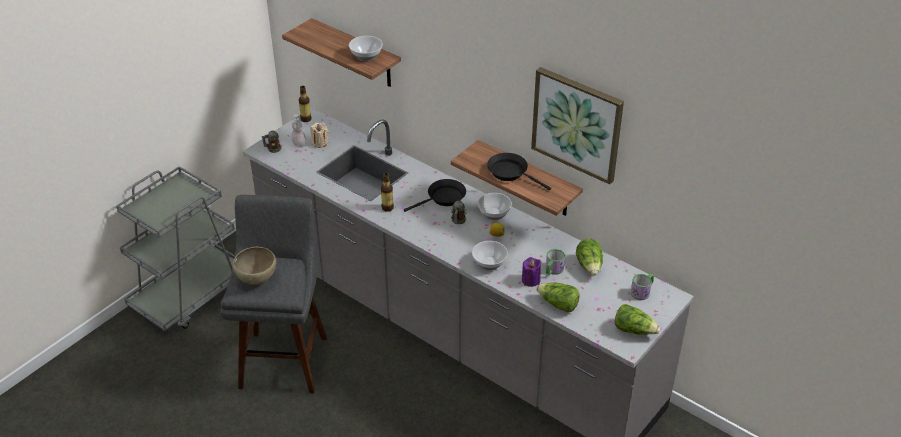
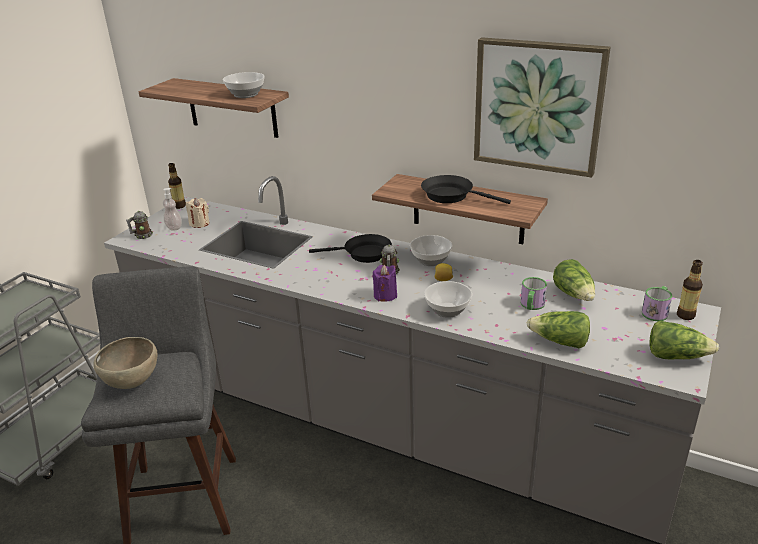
camera: 10 degrees left, 10 degrees down
bottle [381,173,394,212] -> bottle moved to [677,260,703,320]
black frying pan [404,179,466,212] -> black frying pan turned 45 degrees clockwise [309,234,392,263]
purple candle [522,257,541,287] -> purple candle moved to [373,265,397,302]

